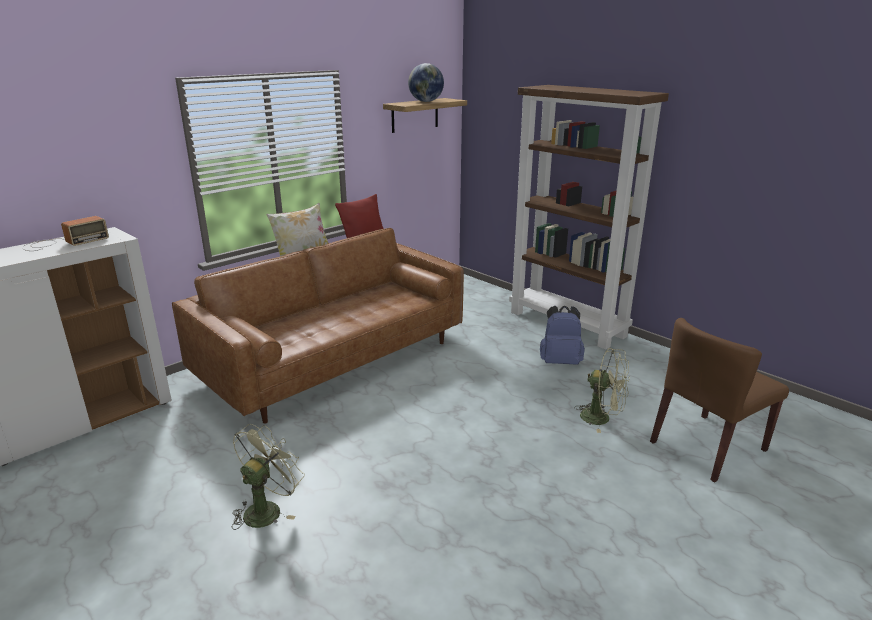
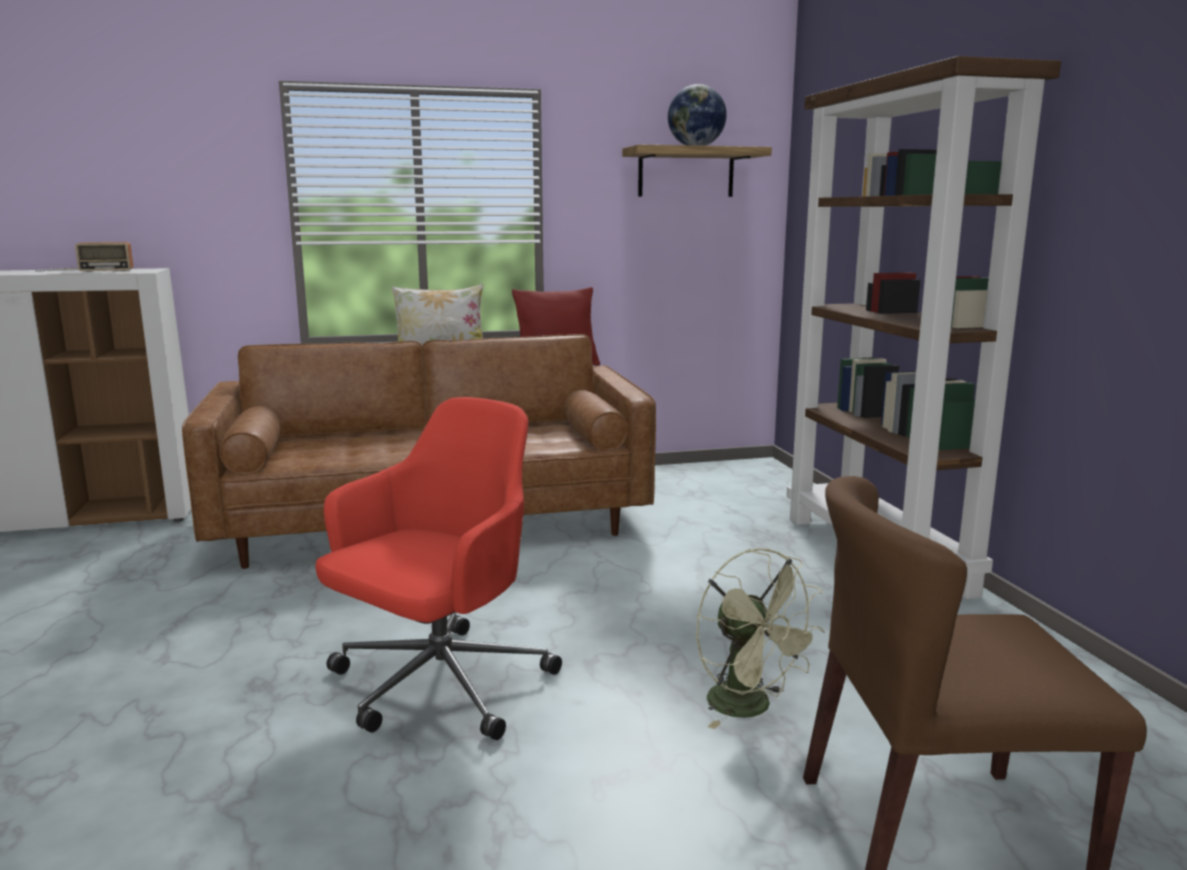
camera: 30 degrees right, 10 degrees down
green fan [232,424,304,530] -> none
blue backpack [540,306,585,365] -> none
none -> red office chair [315,397,562,740]

